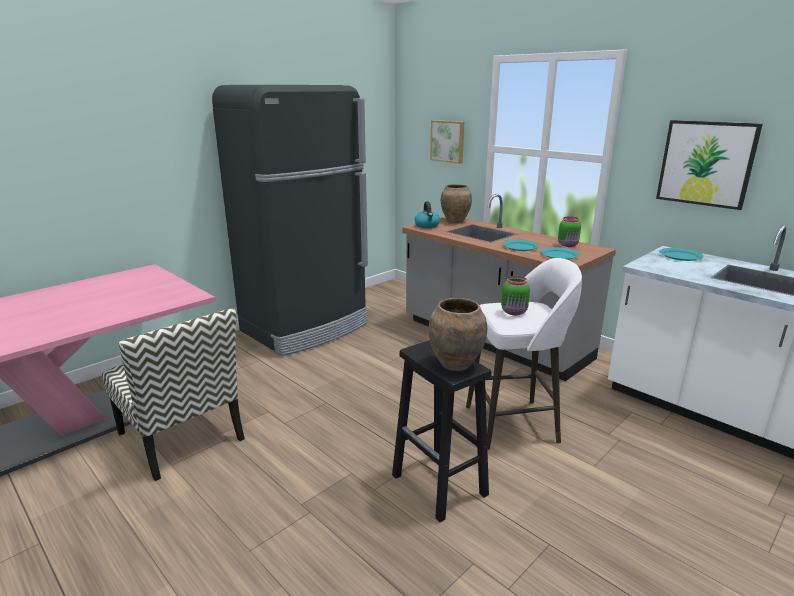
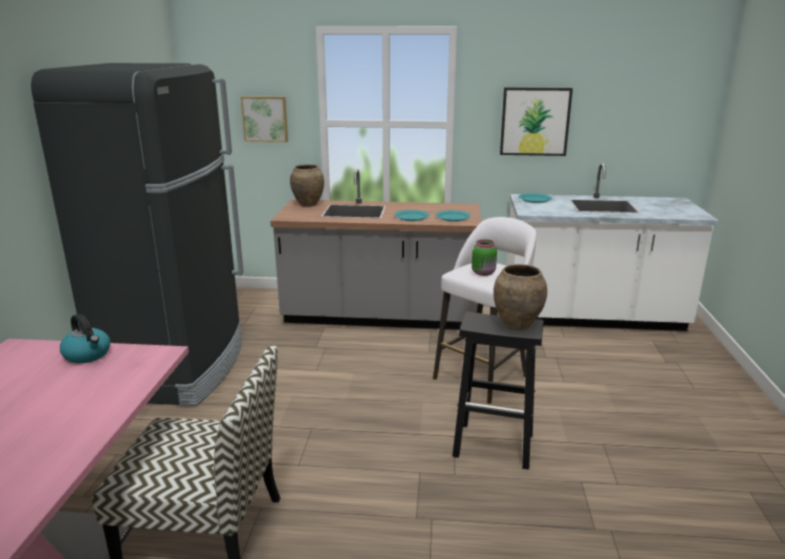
camera: 40 degrees left, 0 degrees up
kettle [415,202,440,228] -> kettle moved to [60,314,110,363]
green jar [558,216,581,247] -> none

